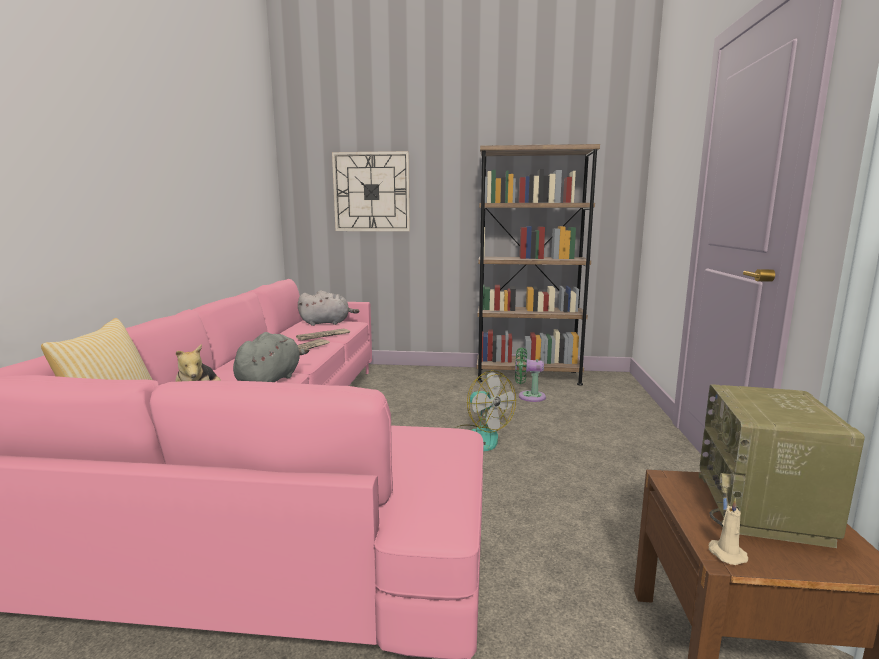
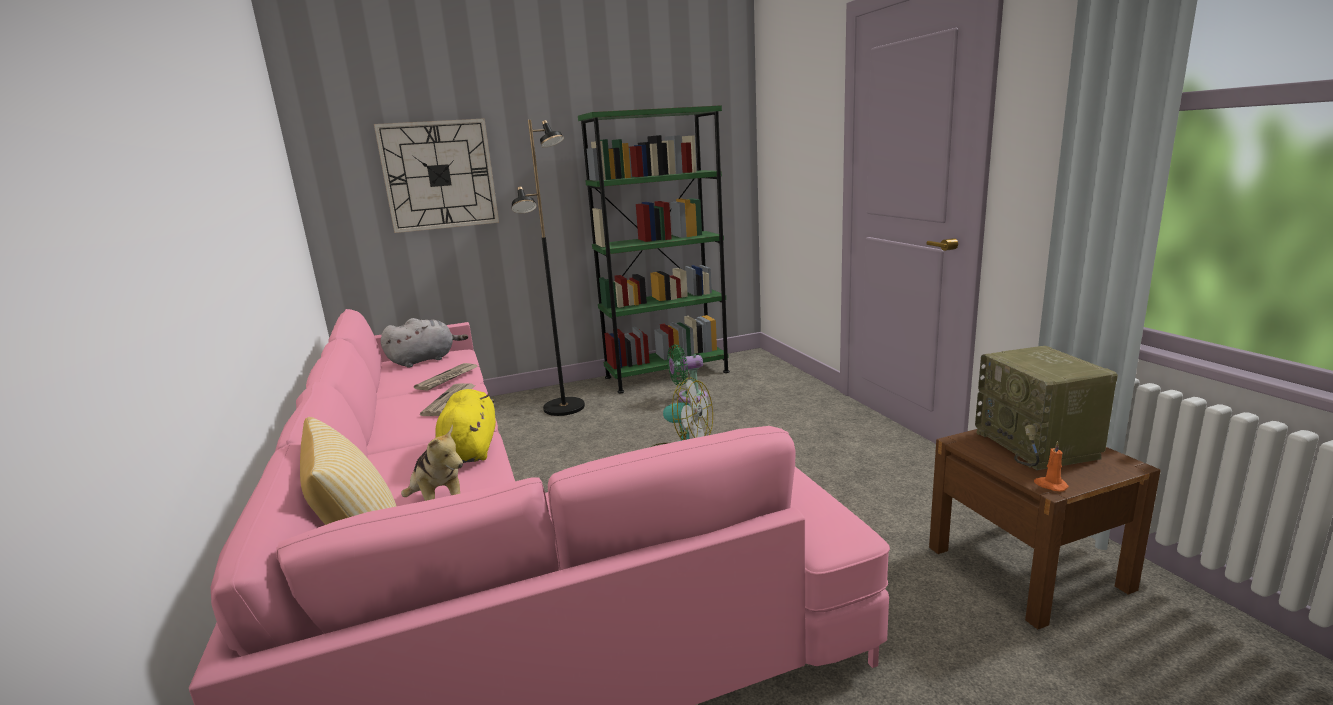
camera: 25 degrees left, 5 degrees up
grey plush toy [233,332,310,382] -> yellow plush toy [435,389,496,463]
brown bookcase [477,144,600,386] -> green bookcase [578,105,730,393]
beige candle [709,498,748,565] -> orange candle [1034,441,1069,492]
none -> black floor lamp [512,120,585,416]

